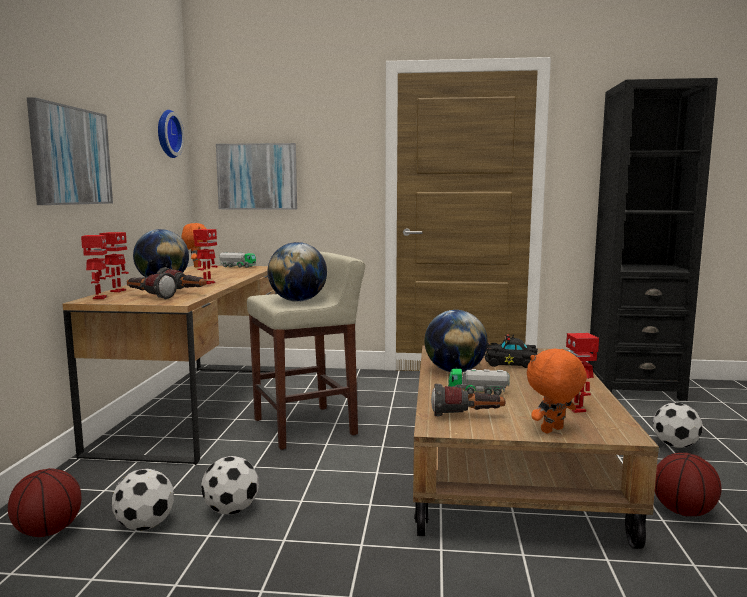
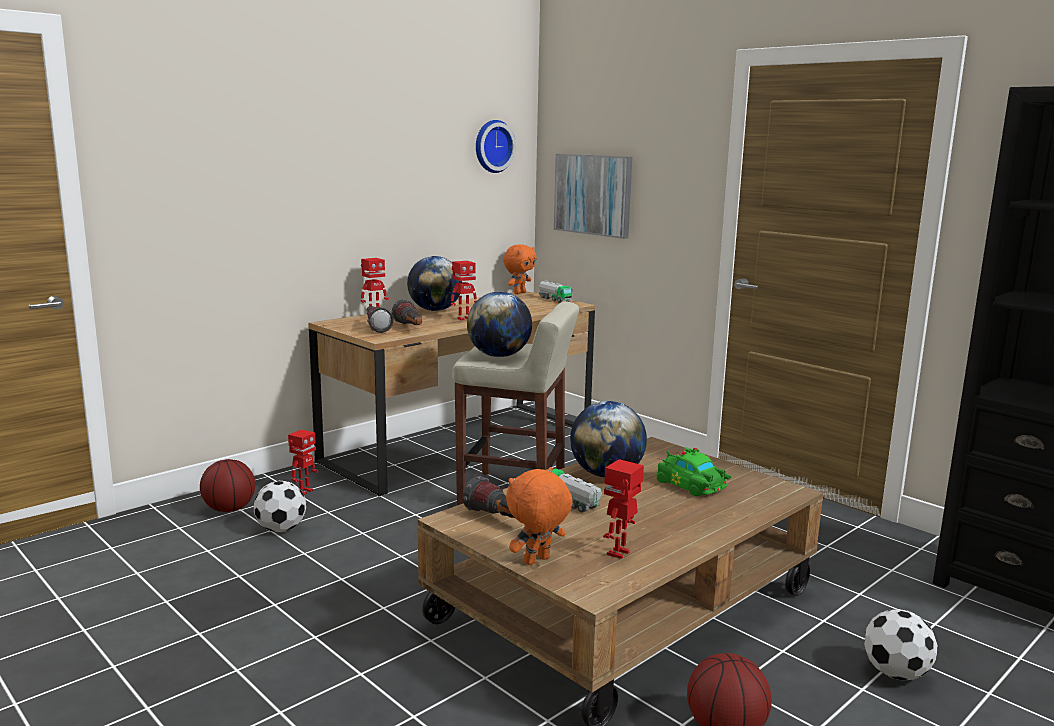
camera: 40 degrees right, 5 degrees up
picture [27,97,113,205] -> none
toy robot [81,235,107,299] -> toy robot moved to [288,430,318,495]
football [201,456,259,515] -> none
black toy car [485,334,538,368] -> green toy car [656,447,731,496]
orange plush toy [527,349,587,433] -> orange plush toy turned 45 degrees counterclockwise [506,467,573,565]

